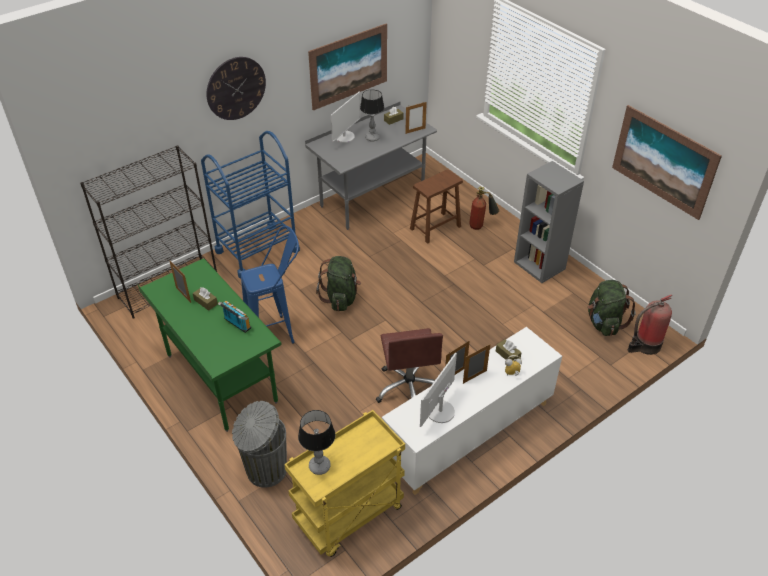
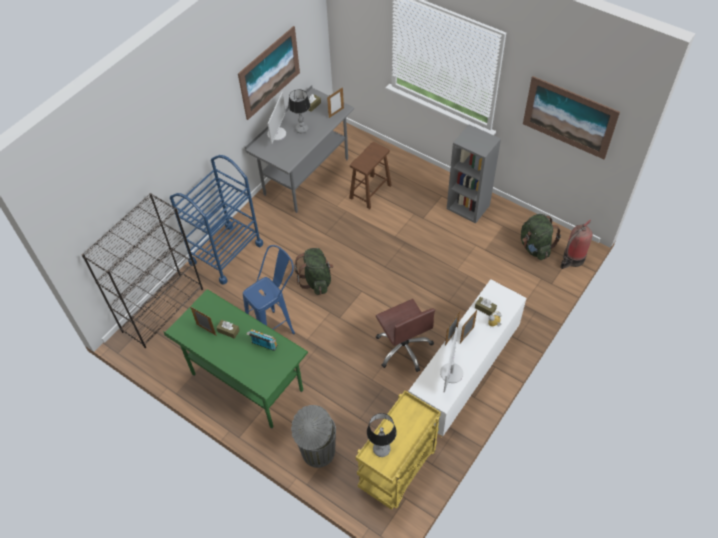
camera: 15 degrees left, 10 degrees up
wall clock [206,57,266,120] -> none
fire extinguisher [469,186,499,230] -> none

